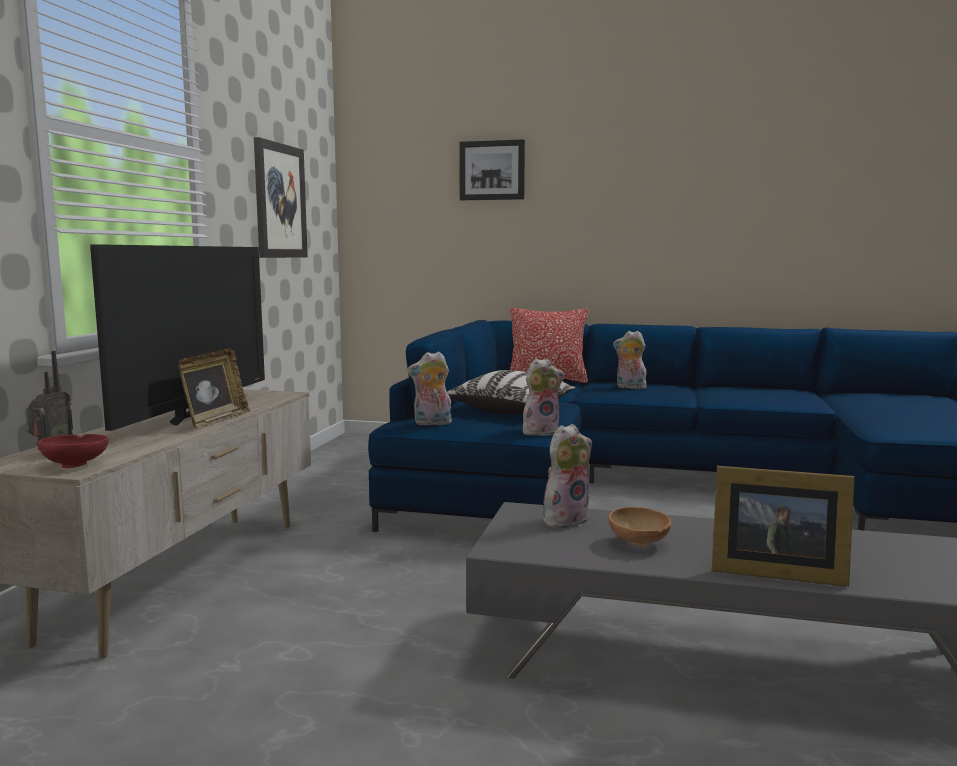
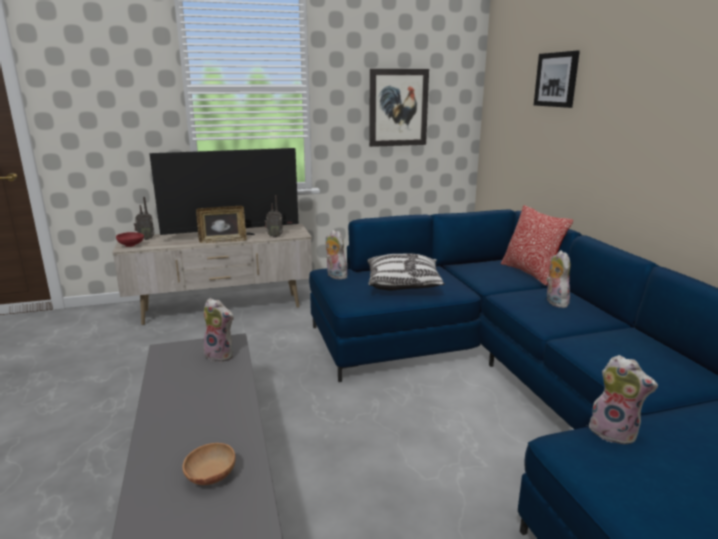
camera: 60 degrees right, 10 degrees up
plush toy [523,358,565,436] -> plush toy moved to [589,355,658,444]
brown bowl [608,507,671,546] -> brown bowl moved to [182,443,236,485]
picture frame [712,466,855,587] -> none
none -> radio [265,195,283,238]

